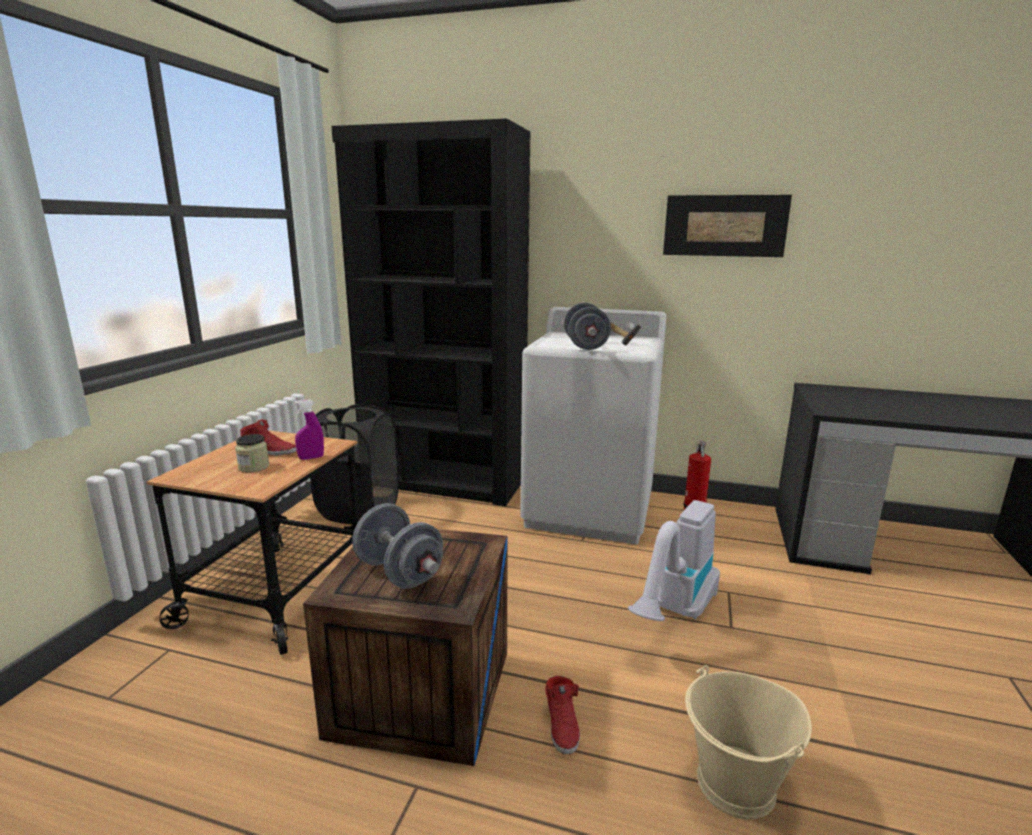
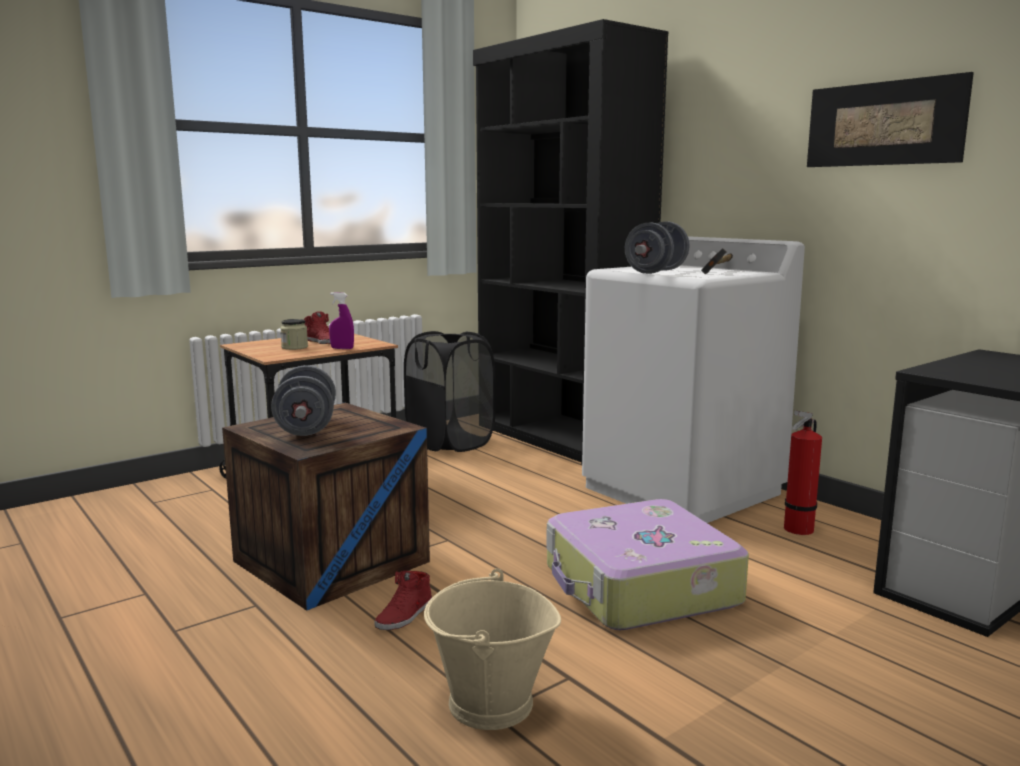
camera: 35 degrees right, 5 degrees down
vacuum cleaner [628,500,720,621] -> suitcase [546,499,749,630]

